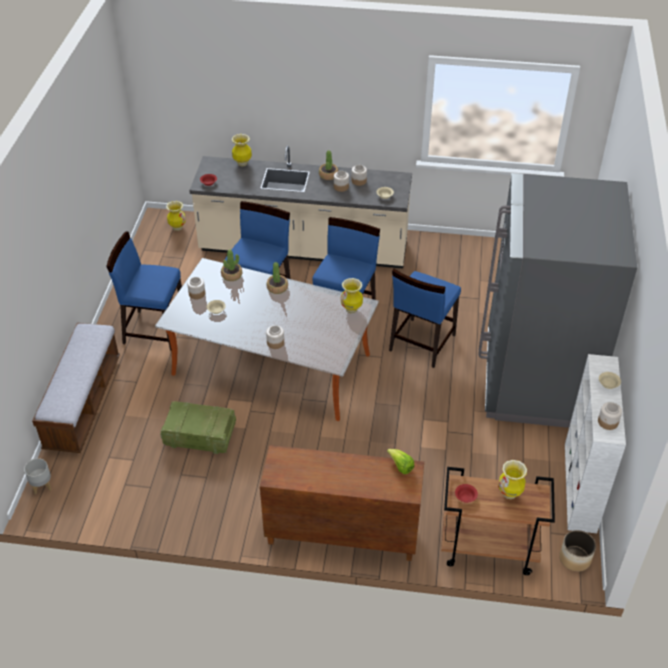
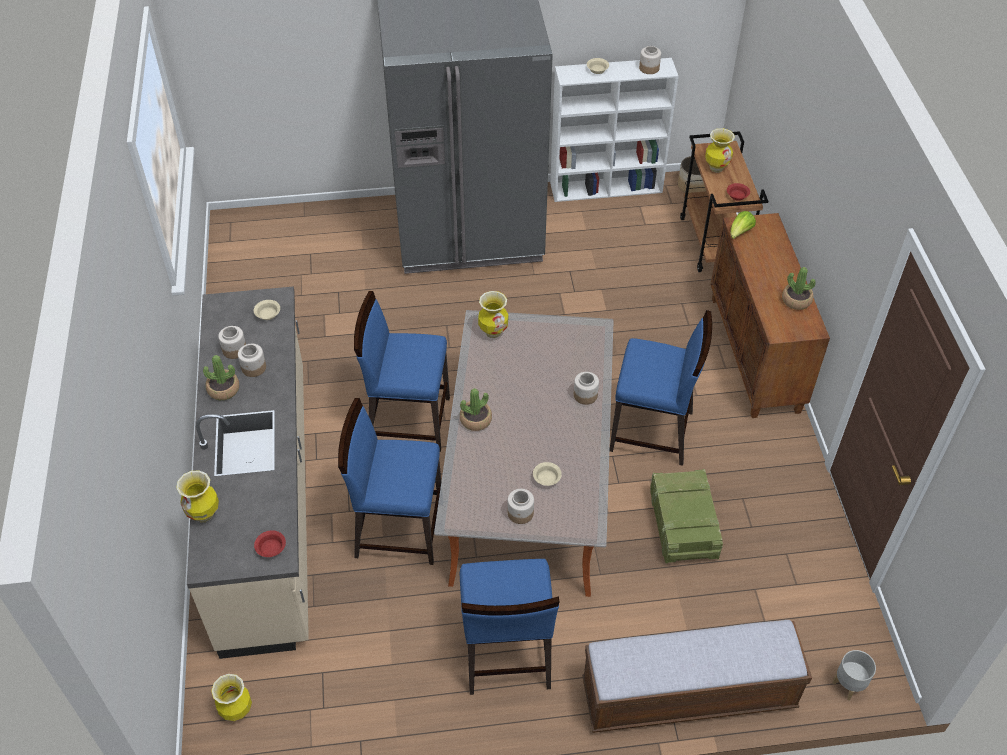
camera: 105 degrees left, 5 degrees up
potted plant [221,250,242,281] -> potted plant moved to [782,267,816,310]
blue chair [389,269,461,368] -> blue chair moved to [609,310,712,466]

